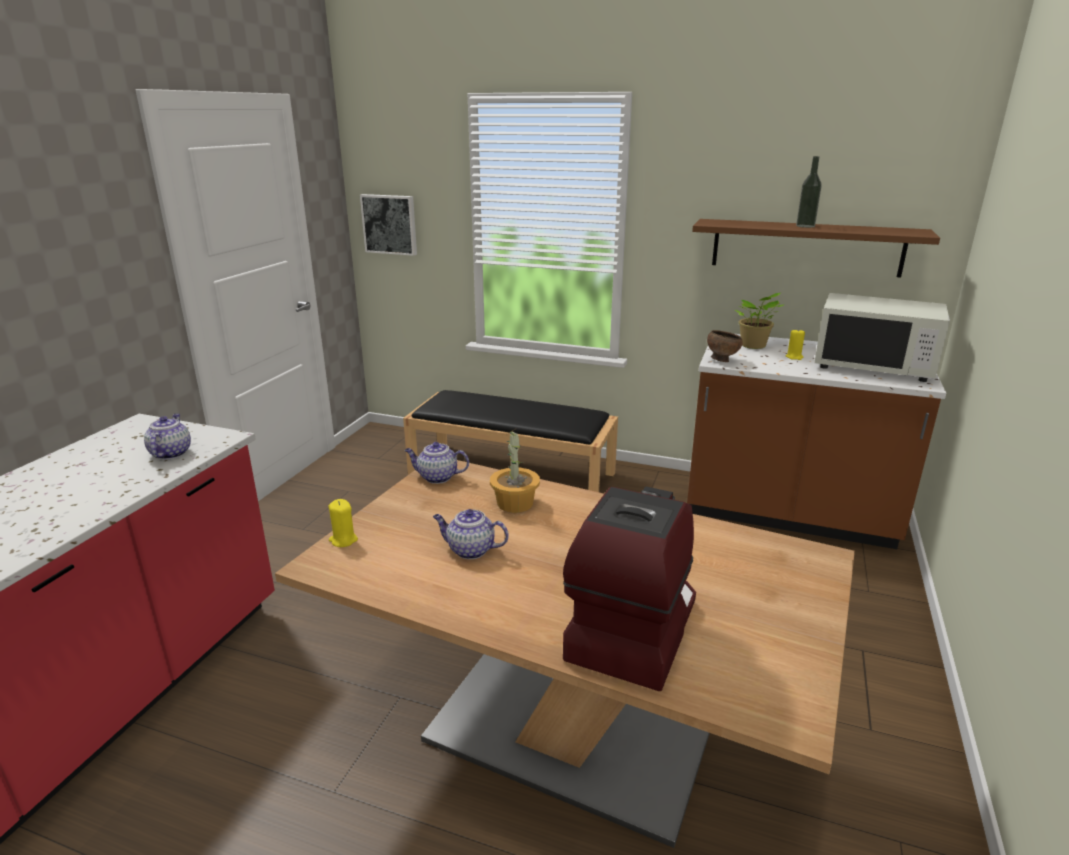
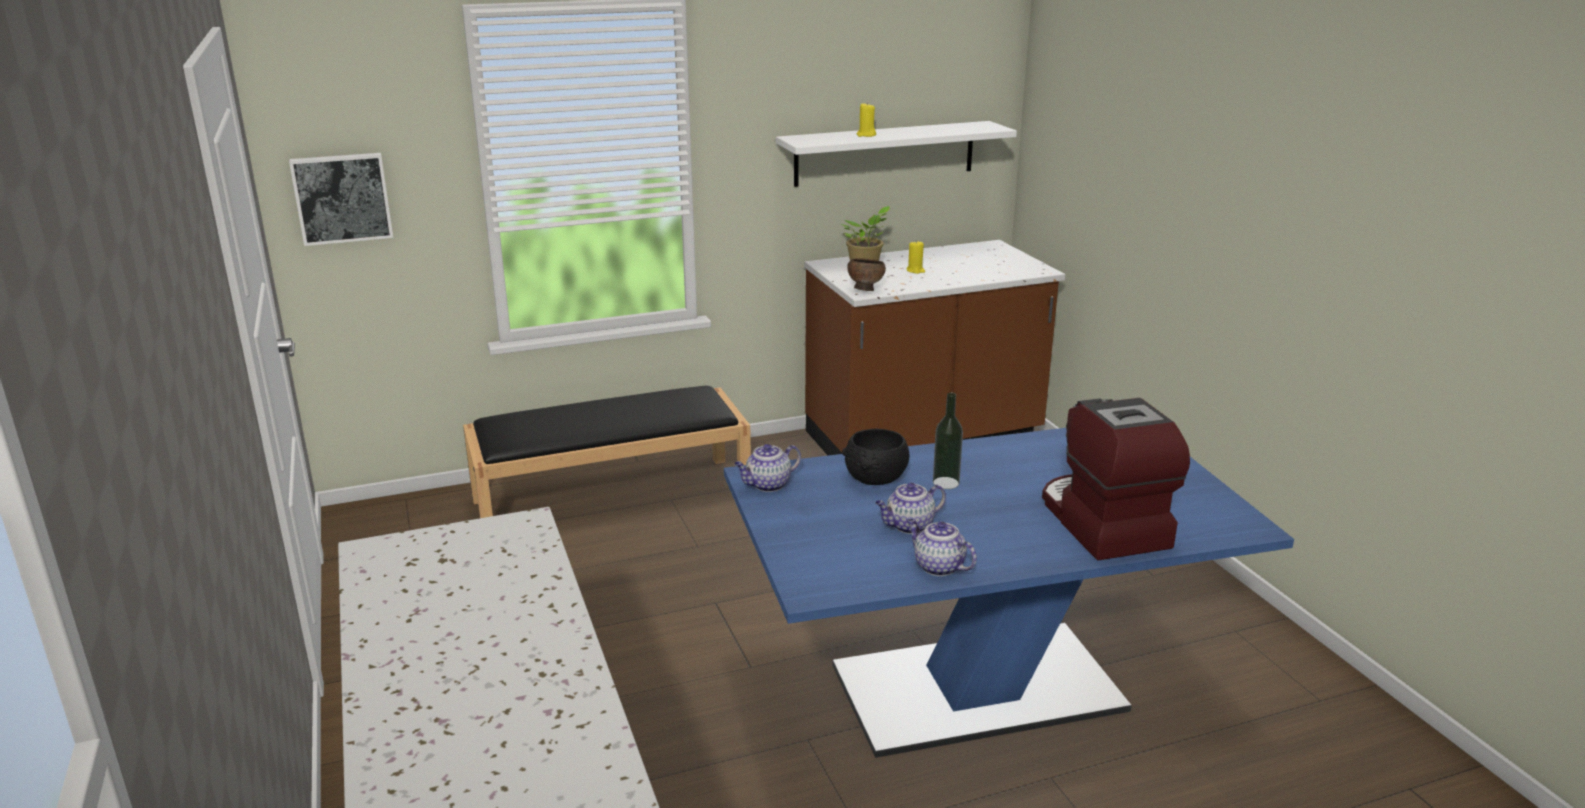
camera: 40 degrees left, 0 degrees up
teapot [144,414,191,460] -> teapot moved to [907,519,977,576]
brown dining table [275,460,855,848] -> blue dining table [724,428,1294,758]
yellow candle [328,499,358,547] -> yellow candle moved to [857,102,876,137]
potted plant [490,429,540,513] -> black bowl [842,429,909,485]
brown shelf [692,219,940,277] -> white shelf [776,121,1017,187]
bottle [796,156,822,228] -> bottle moved to [933,393,963,489]
white microwave [814,293,950,382] -> none

